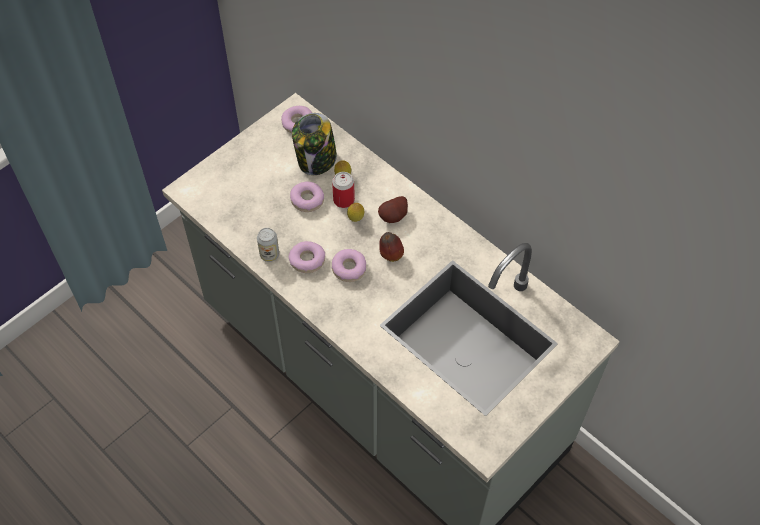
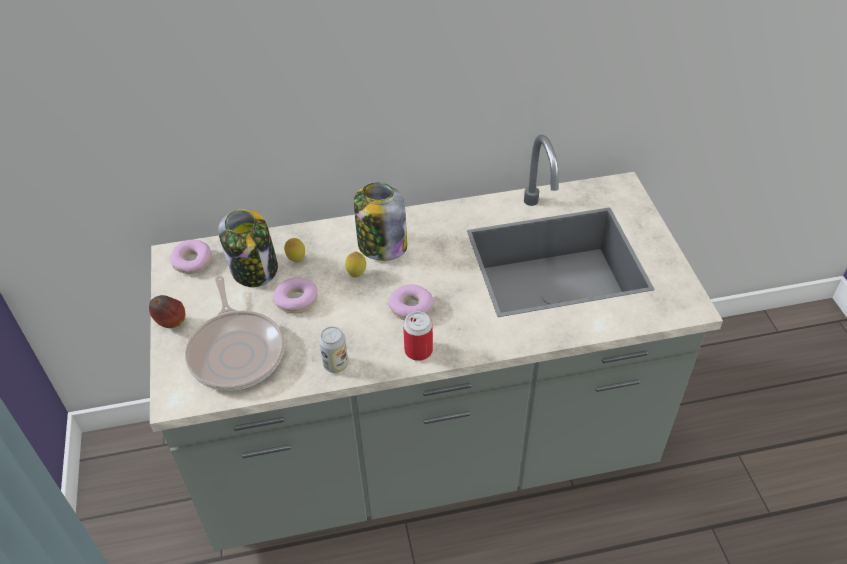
camera: 55 degrees left, 10 degrees down
donut [288,241,325,273] -> none
can [332,172,355,208] -> can moved to [403,311,433,361]
potato [378,196,408,223] -> jar [354,183,407,261]
apple [379,232,404,262] -> apple moved to [149,295,185,328]
none -> frying pan [185,276,284,391]

